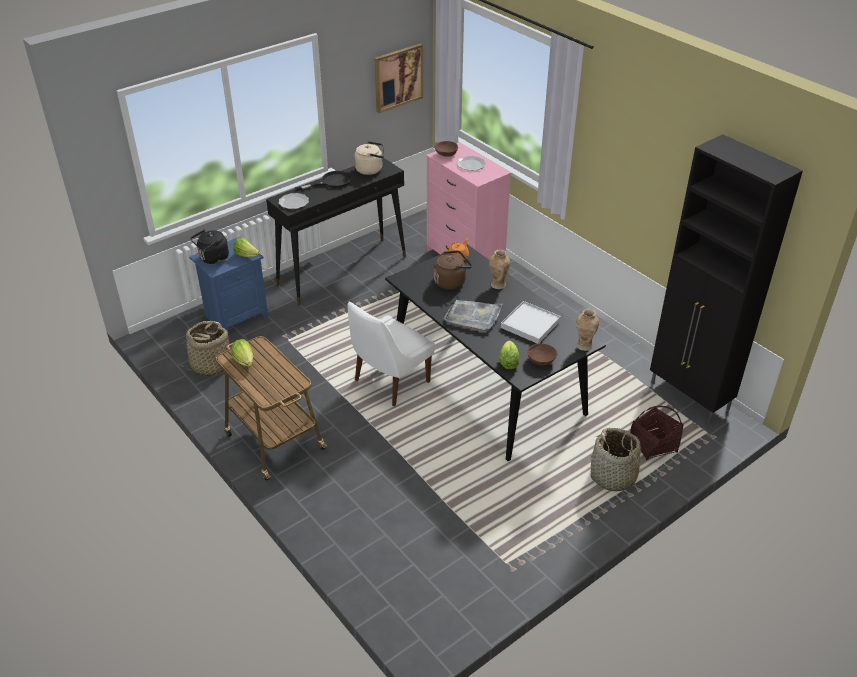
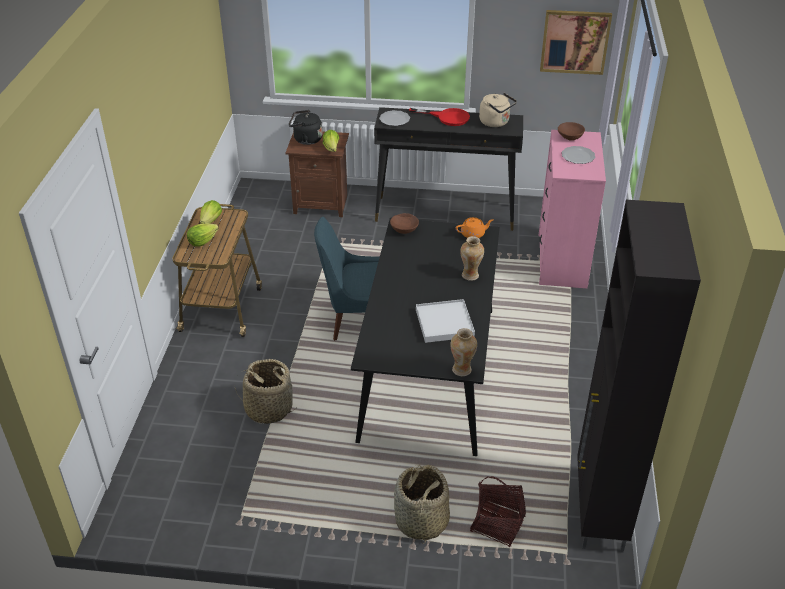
camera: 45 degrees right, 0 degrees up
basket [179,321,229,376] -> basket moved to [235,359,294,424]
blue nightstand [189,237,268,330] -> brown nightstand [285,132,349,217]
black frying pan [295,171,352,191] -> red frying pan [409,108,470,126]
white chair [348,302,435,407] -> blue chair [314,217,380,341]
brown kettle [434,250,472,290] -> none
grey tray [444,300,503,331] -> none
lettuce [499,340,519,369] -> lettuce moved to [187,223,219,247]
brown bowl [528,343,557,366] -> brown bowl moved to [390,213,419,234]

